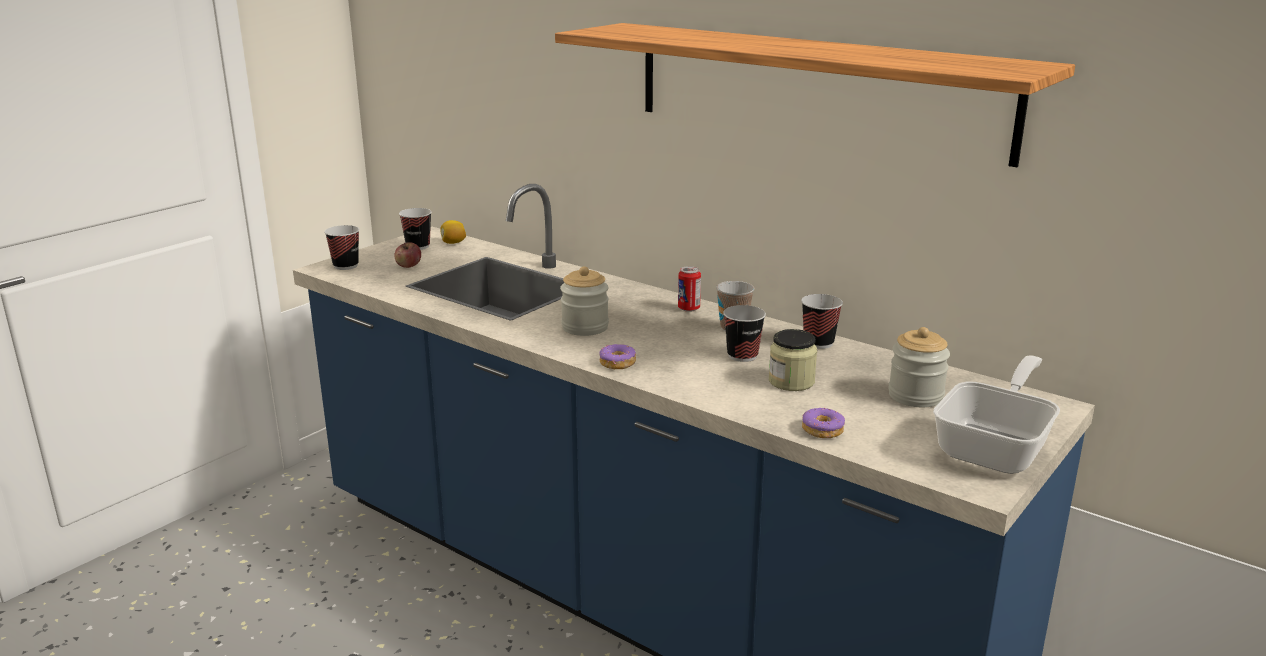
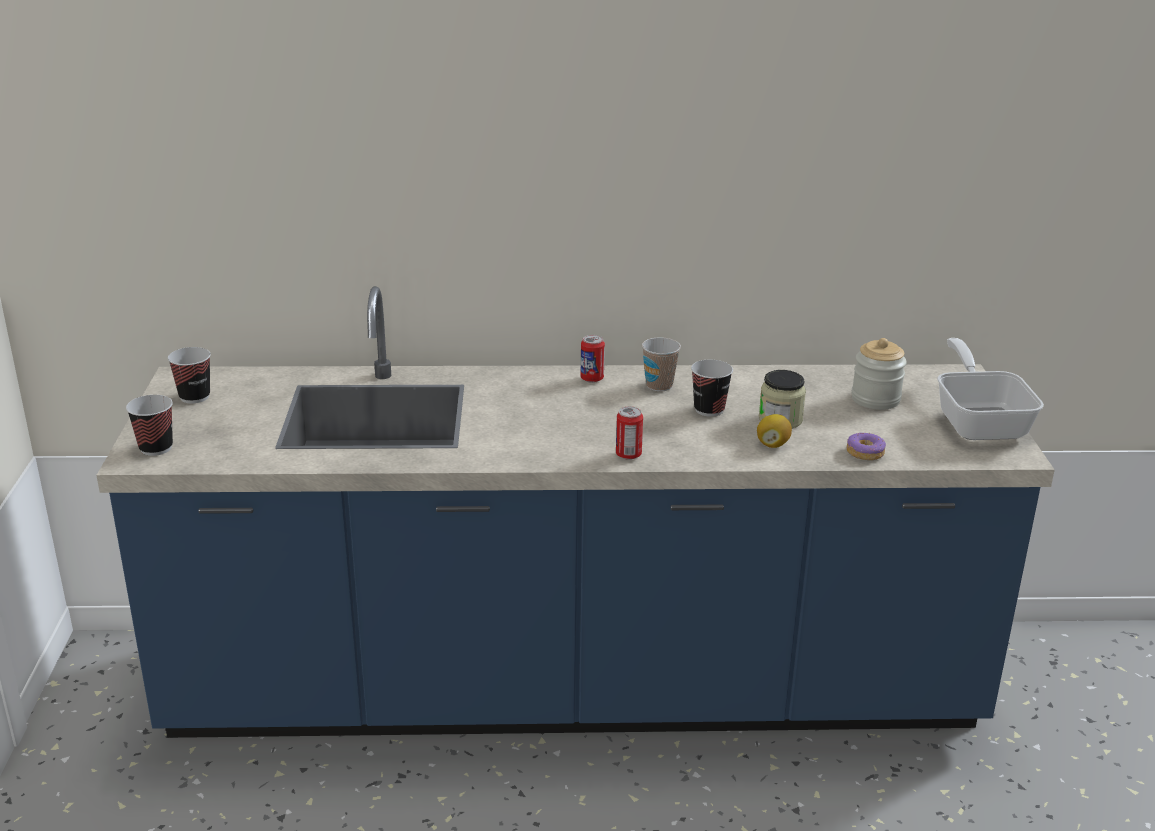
camera: 40 degrees left, 5 degrees up
apple [394,242,421,268] -> none
lemon [440,220,466,244] -> lemon moved to [757,414,792,448]
shelf [555,23,1075,167] -> none
jar [560,266,609,336] -> none
donut [599,344,636,369] -> can [616,406,643,460]
cup [801,294,843,349] -> none

